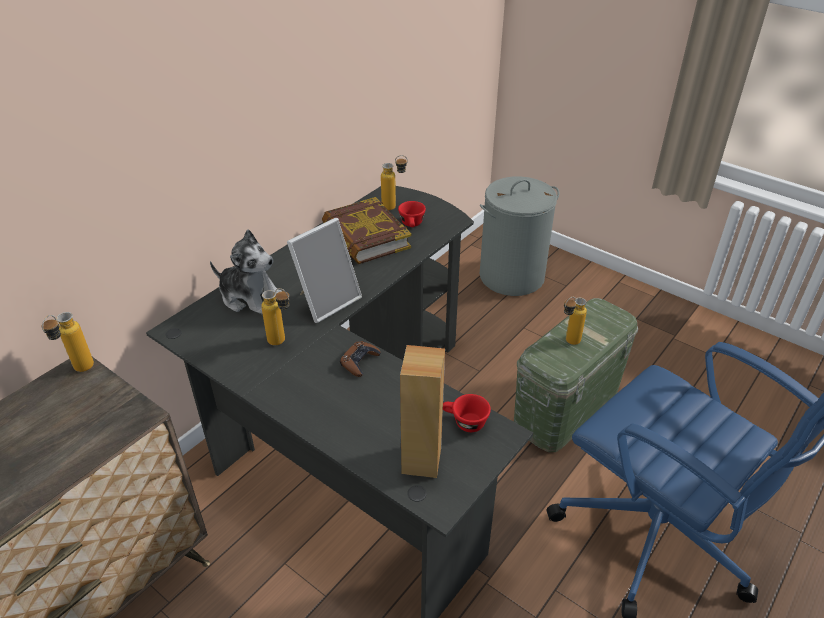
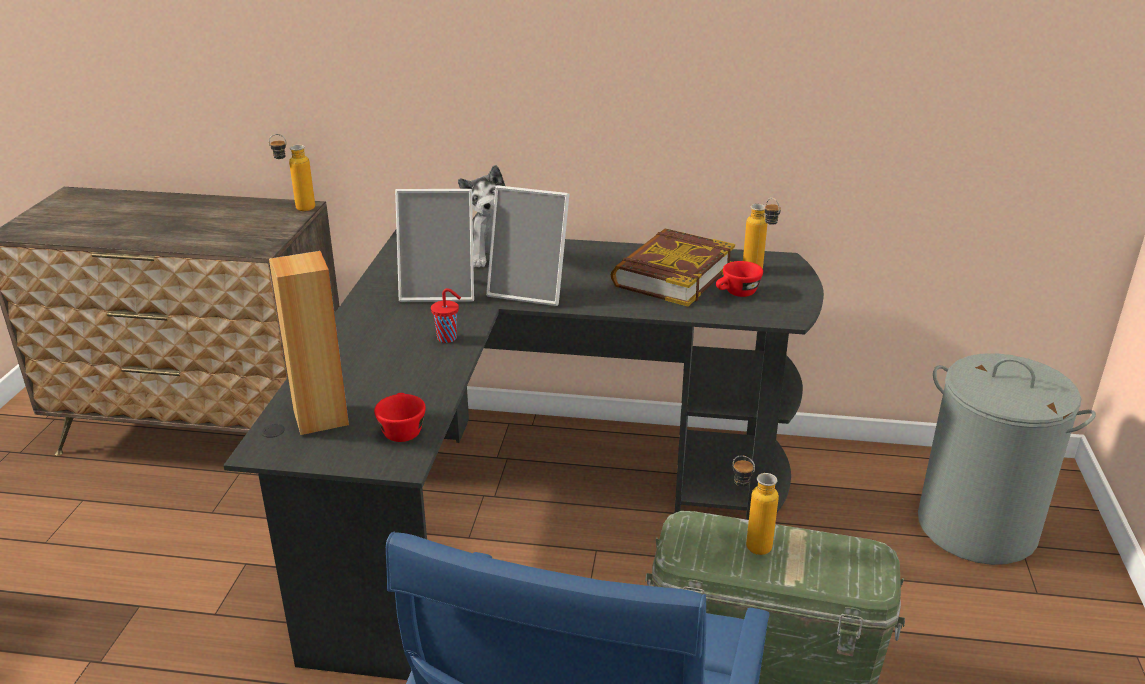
camera: 60 degrees right, 10 degrees down
bottle [261,288,290,345] -> picture frame [395,189,474,302]
brown game controller [340,341,381,377] -> red cup [431,288,461,343]

